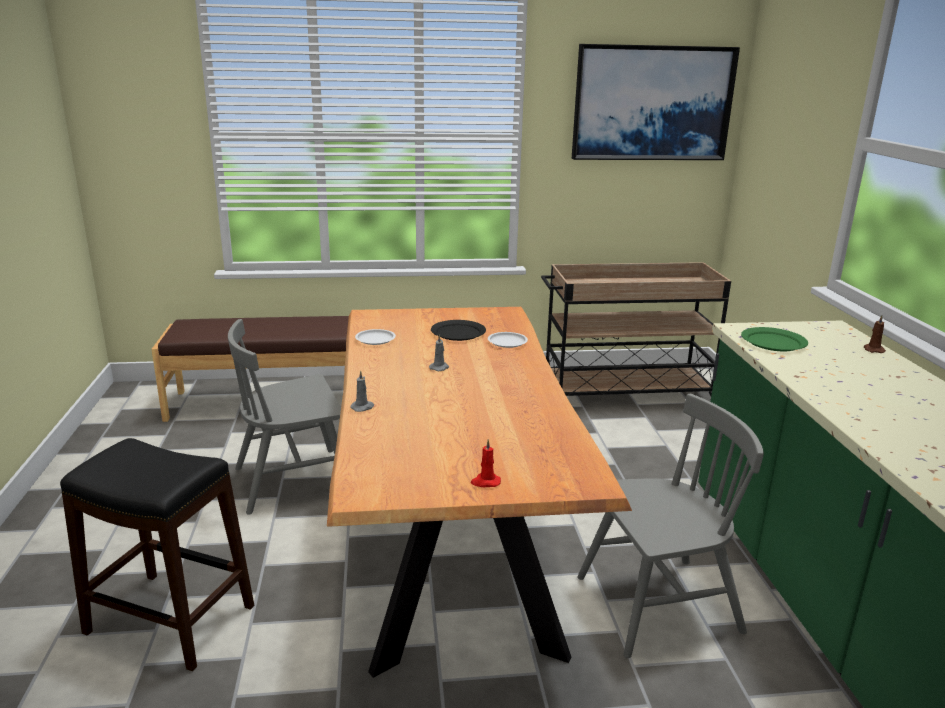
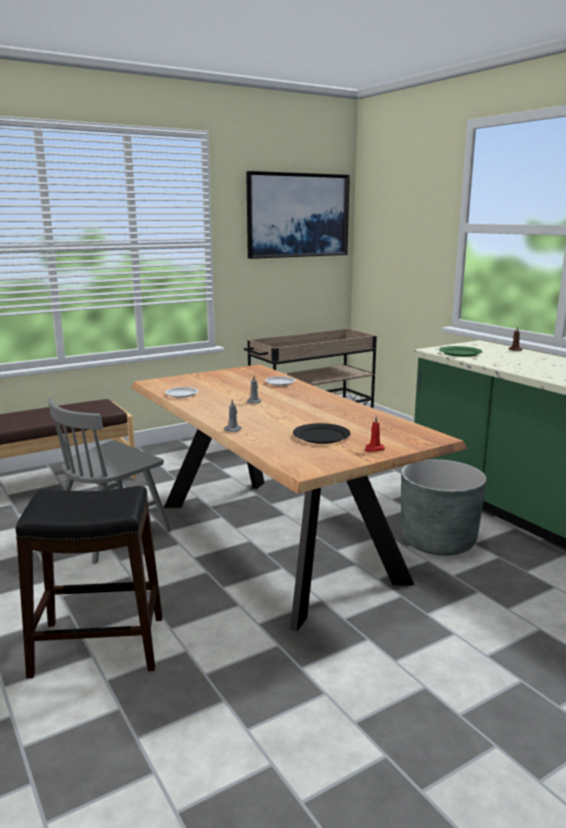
camera: 25 degrees left, 5 degrees down
black plate [431,320,486,341] -> black plate moved to [293,423,351,444]
grey chair [577,394,764,658] -> grey planter [401,459,487,556]

